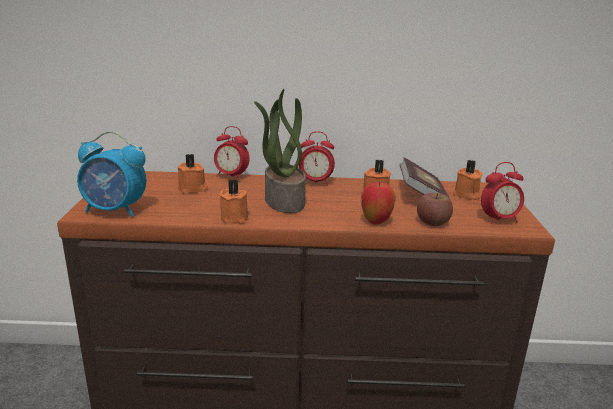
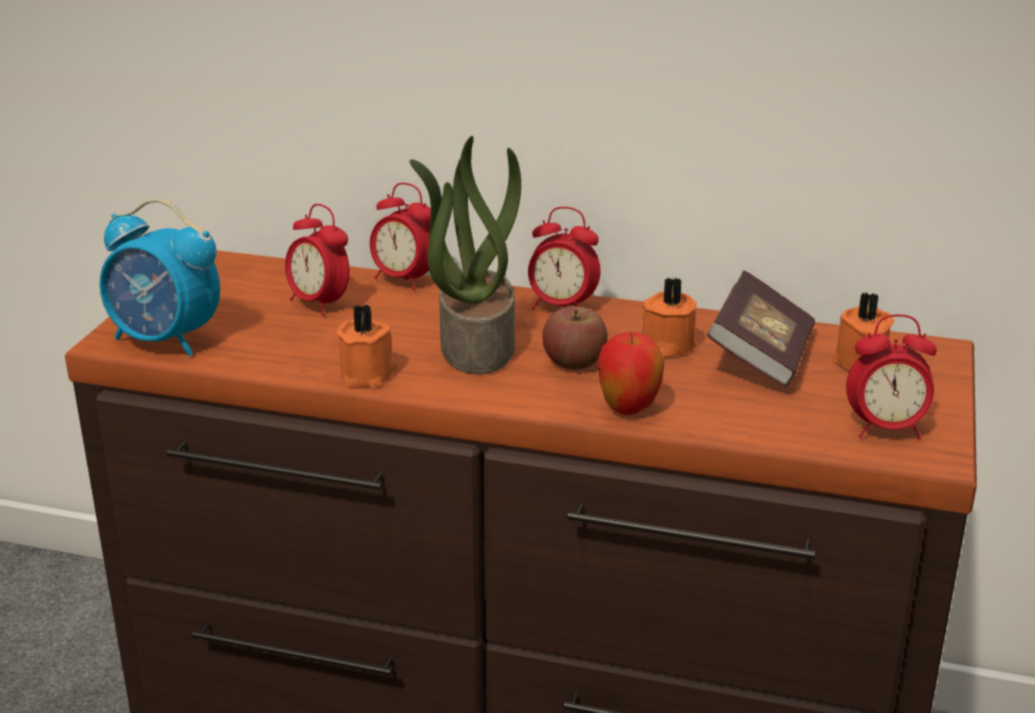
camera: 15 degrees right, 5 degrees up
orange candle [177,154,208,194] -> alarm clock [285,204,350,316]
apple [417,193,453,226] -> apple moved to [542,306,608,370]

